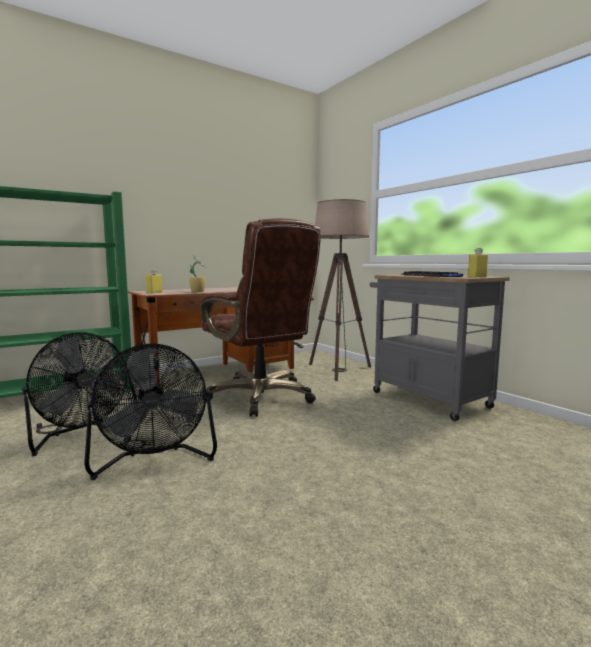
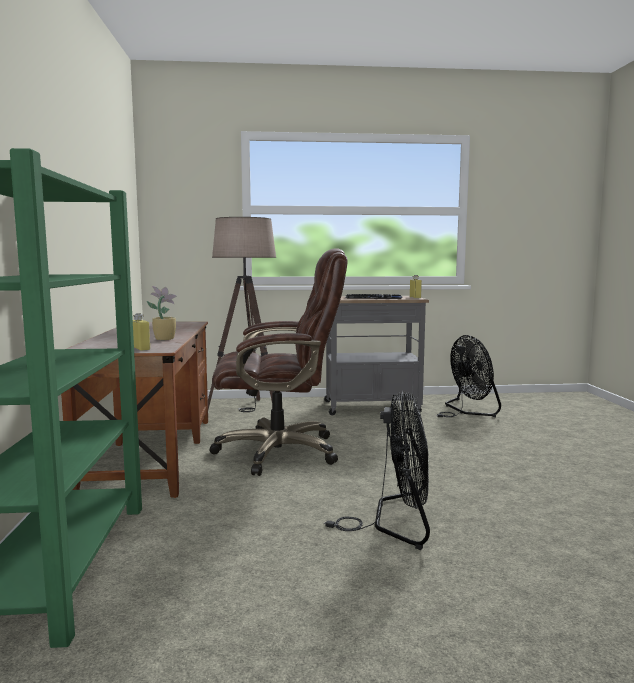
camera: 60 degrees left, 0 degrees up
black fan [22,332,138,456] -> black fan moved to [436,335,501,417]

